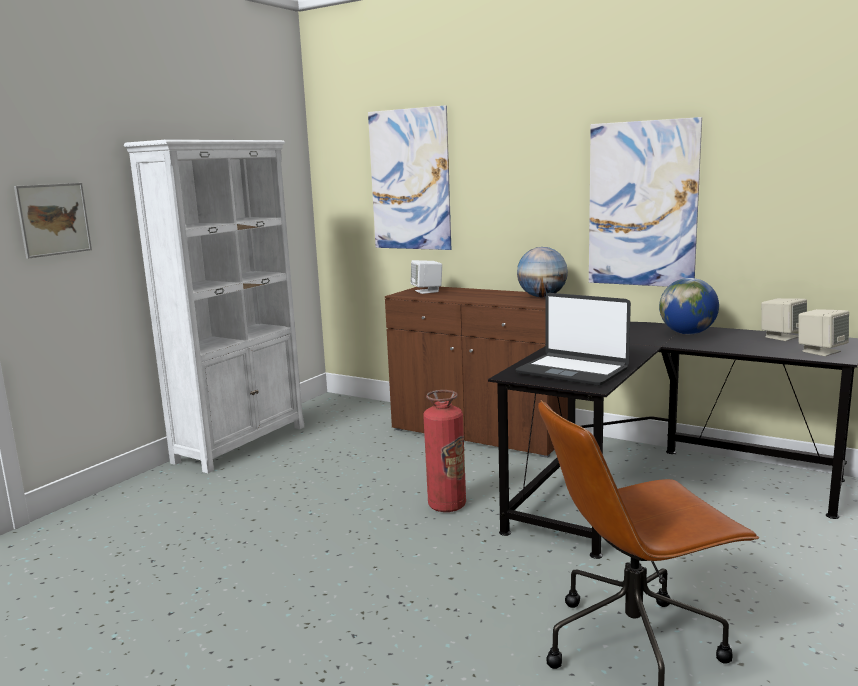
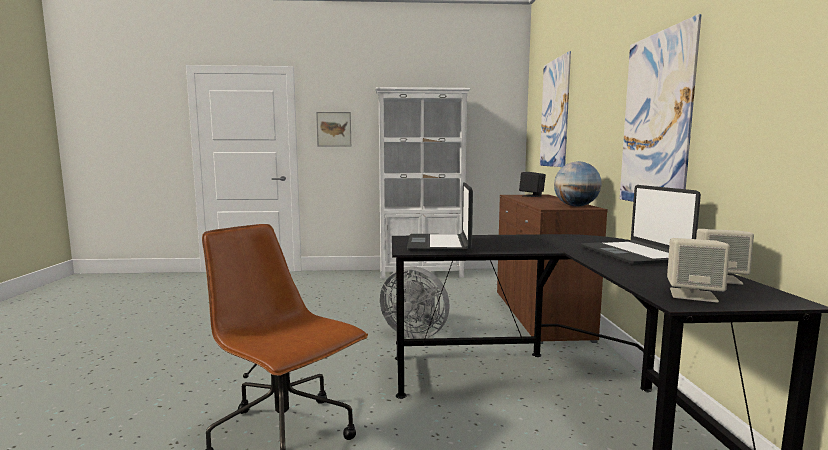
camera: 55 degrees right, 5 degrees down
white speaker [410,260,442,294] -> black speaker [519,172,546,197]
fire extinguisher [423,390,466,512] -> grey fan [380,267,450,339]
globe [659,278,719,334] -> laptop [581,185,701,265]

